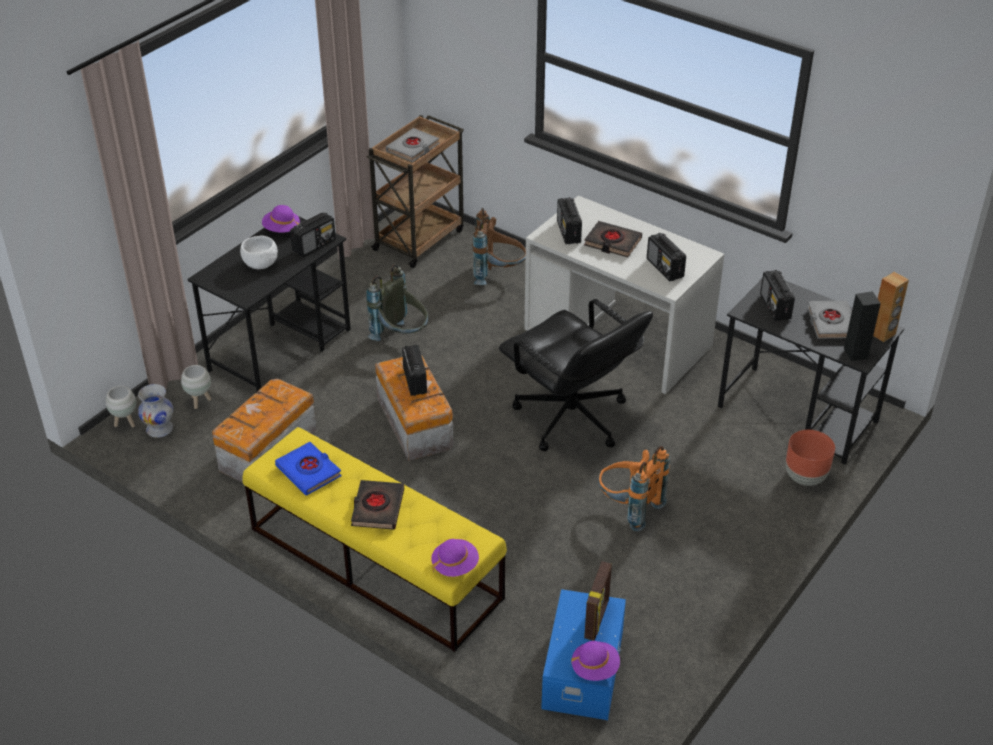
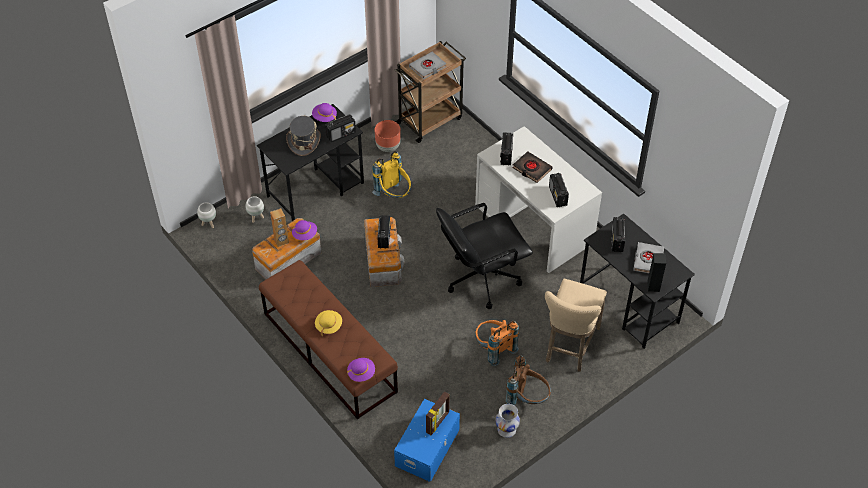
camera: 15 degrees right, 10 degrees up
white vase [138,384,173,438] -> white vase moved to [496,404,520,438]
white bowl [240,235,278,269] -> grey hat [286,116,321,156]
yellow bench [242,427,507,652] -> brown bench [259,260,398,419]
blue book [275,442,342,496] -> none
black book [351,480,404,530] -> yellow hat [315,310,342,336]
grey backpack [366,264,428,341] -> yellow backpack [372,151,412,198]
brown backpack [472,208,526,285] -> brown backpack moved to [506,356,551,405]
black office chair [499,299,653,451] -> black office chair turned 90 degrees clockwise [436,203,533,309]
purple hat [571,641,620,681] -> purple hat moved to [292,220,317,240]
brown planter [786,430,835,486] -> brown planter moved to [375,120,401,152]
brown speaker [873,272,909,342] -> brown speaker moved to [270,208,289,247]
none -> beige stool [545,279,607,372]

